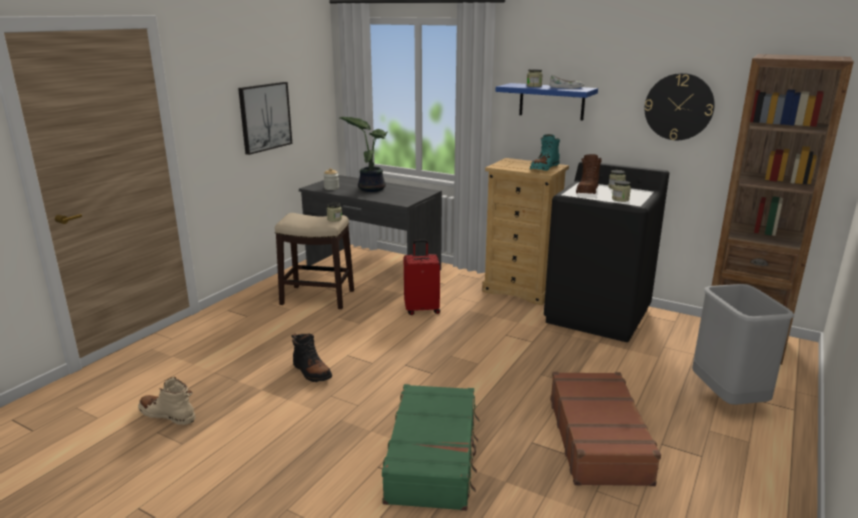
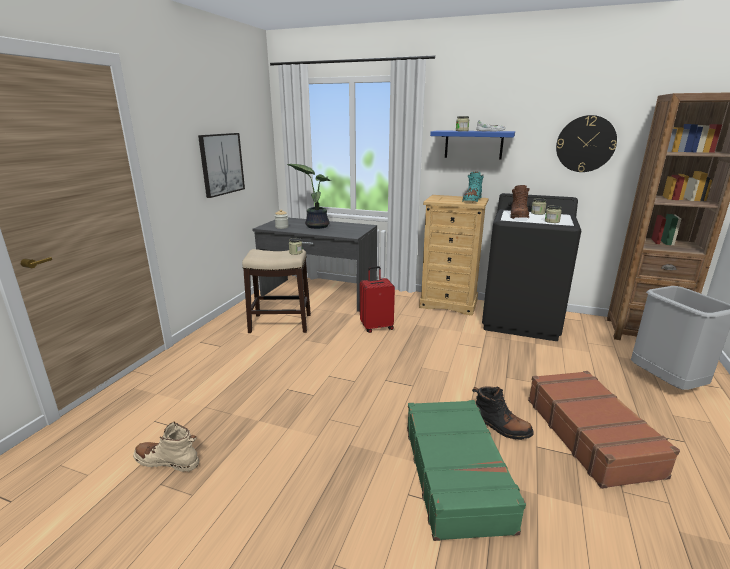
camera: 10 degrees left, 0 degrees up
black boot [292,333,332,382] -> black boot moved to [472,387,534,440]

